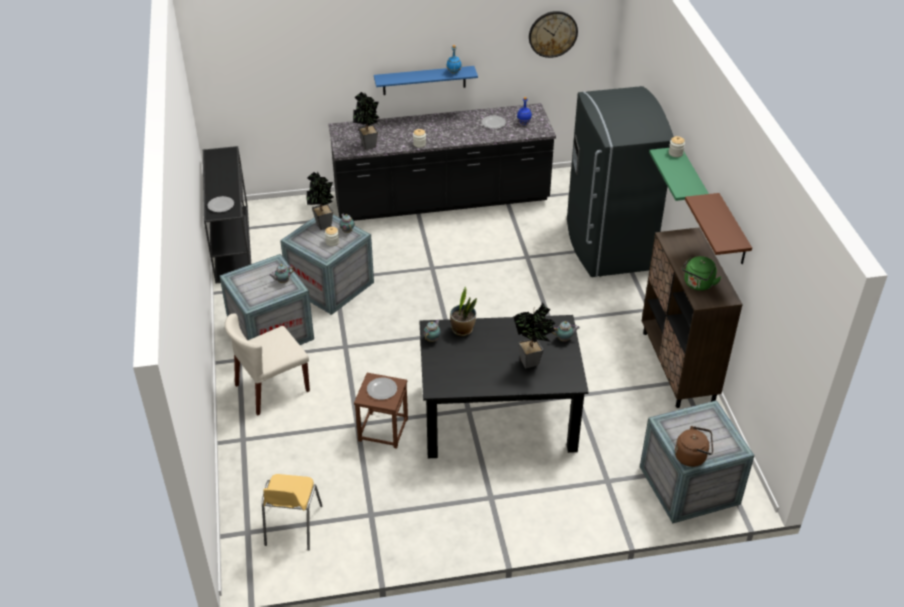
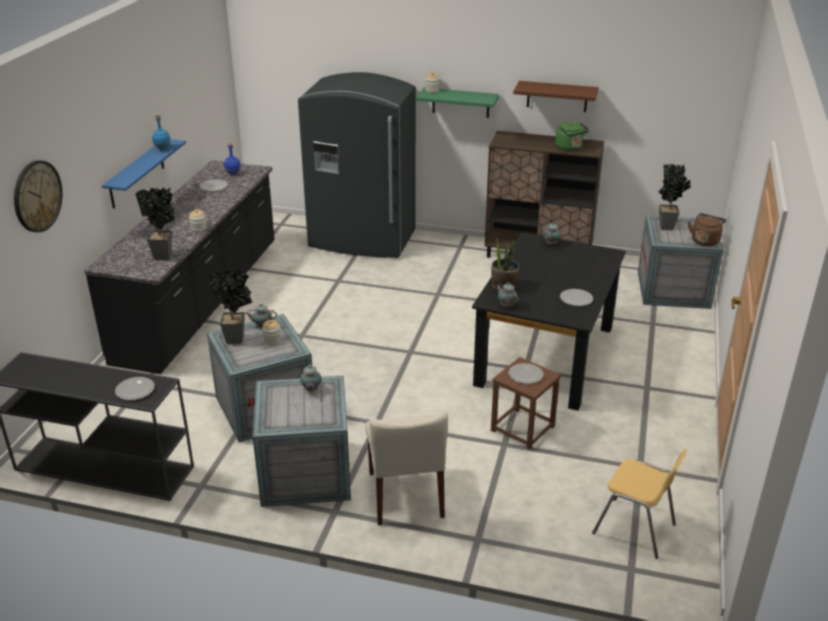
camera: 65 degrees left, 10 degrees down
potted plant [513,302,555,369] -> potted plant moved to [658,164,691,230]
wall clock [529,11,578,58] -> wall clock moved to [14,160,63,232]
none -> plate [560,289,593,306]

